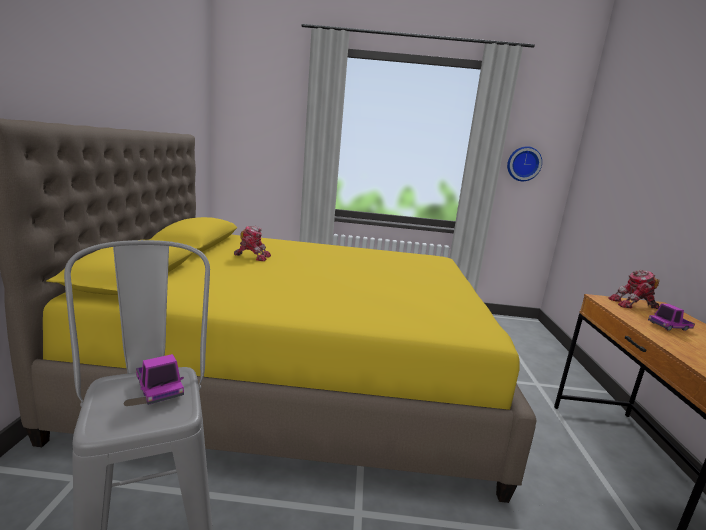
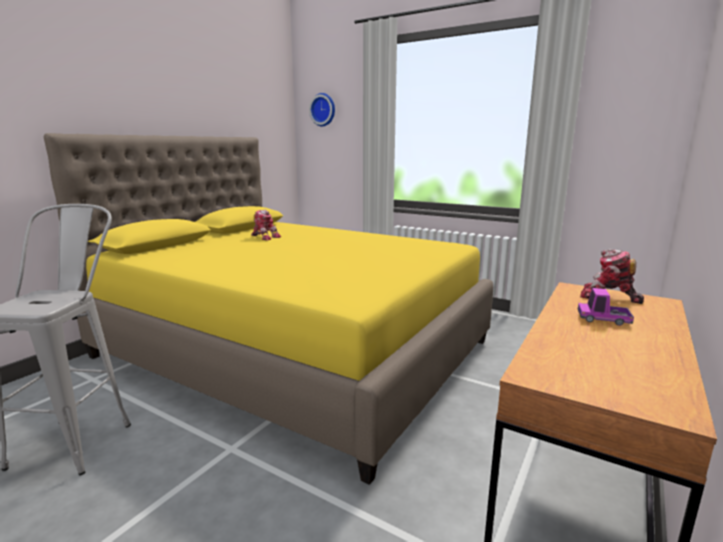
camera: 30 degrees right, 0 degrees up
toy truck [136,354,184,405] -> none
wall clock [507,146,542,181] -> wall clock moved to [309,93,335,126]

